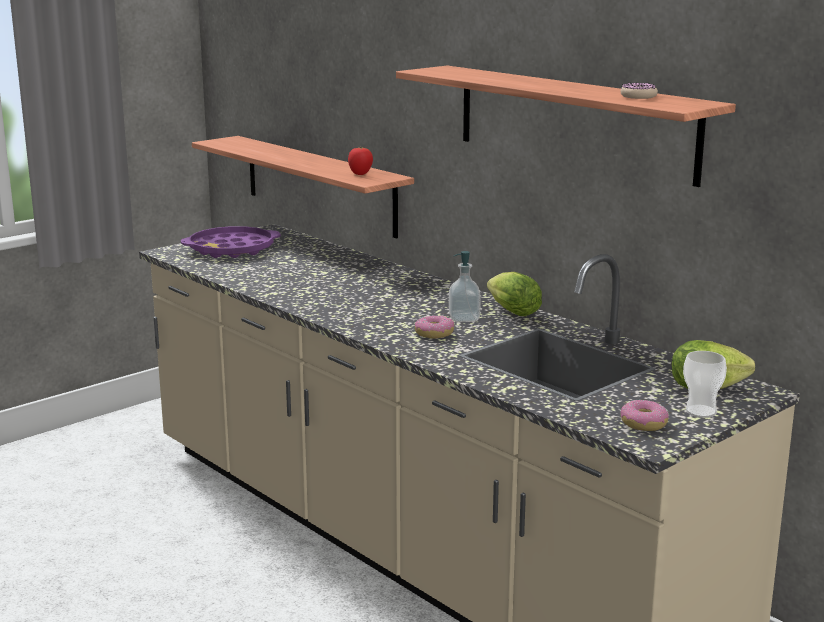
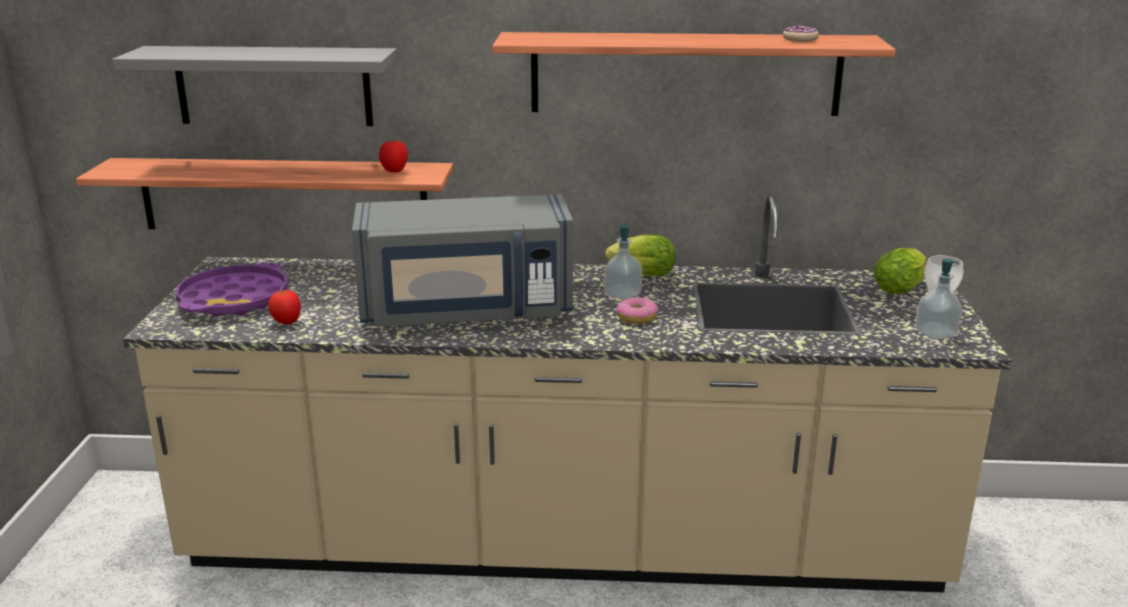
camera: 45 degrees left, 5 degrees up
donut [620,400,669,431] -> soap dispenser [915,259,962,340]
none -> grey shelf [112,46,397,126]
none -> tomato [268,290,301,324]
none -> grey microwave [352,194,573,327]

